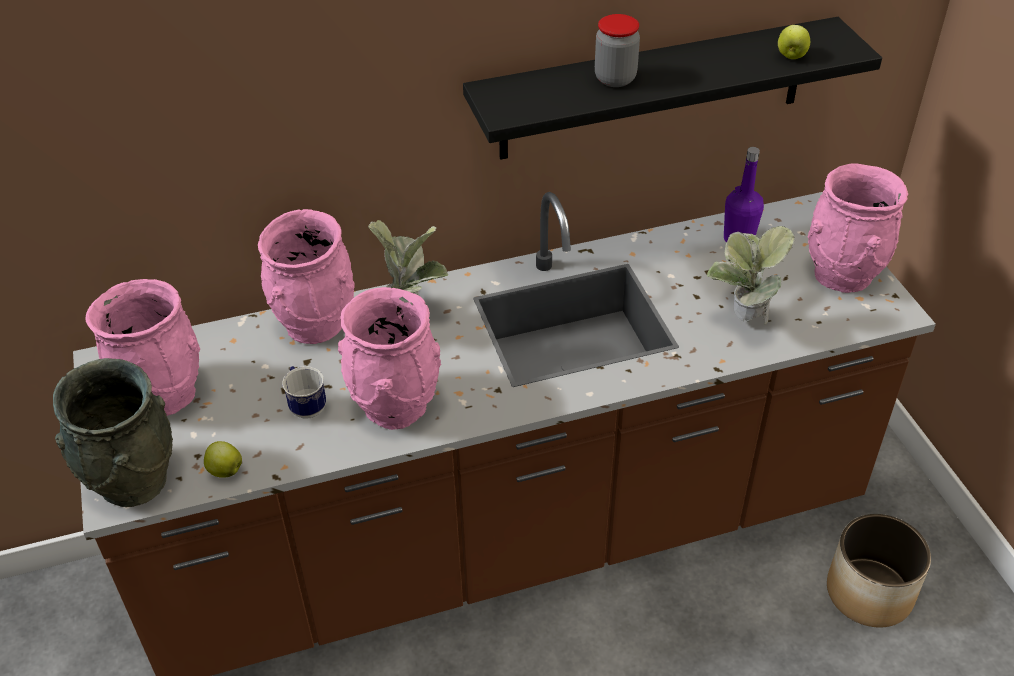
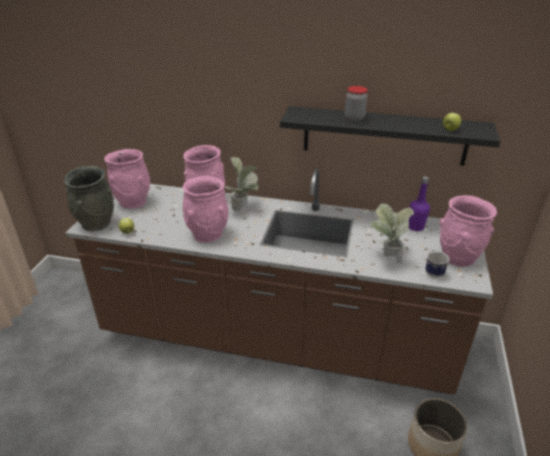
camera: 30 degrees right, 10 degrees down
mug [282,366,326,419] -> mug moved to [425,250,449,278]

